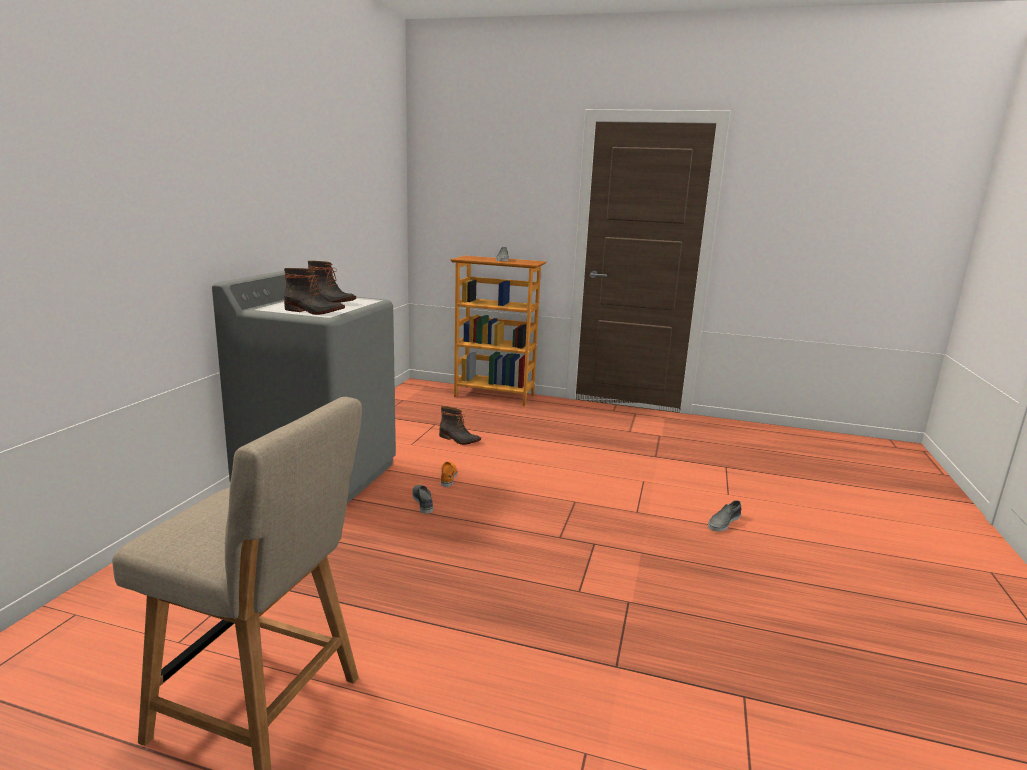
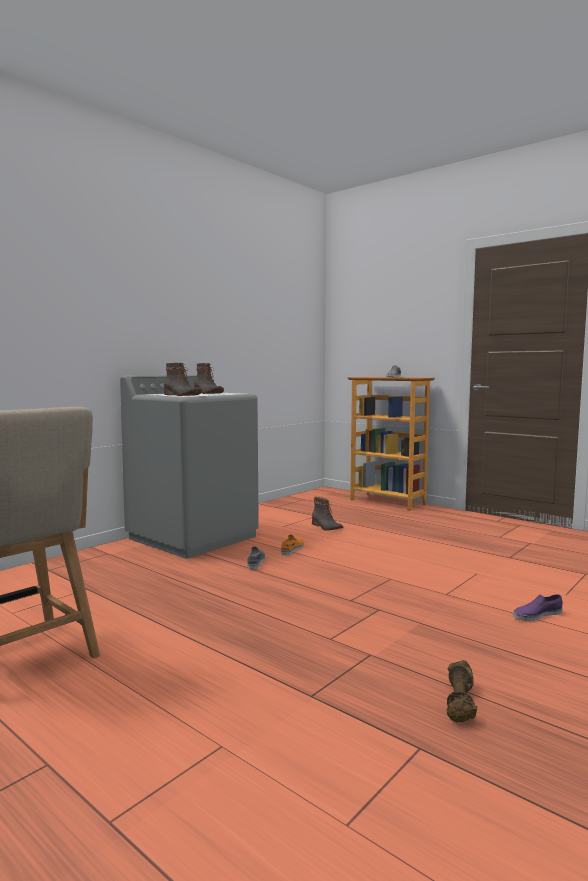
camera: 25 degrees right, 10 degrees down
grey shoe [708,500,741,532] -> purple shoe [513,594,563,621]
none -> brown dumbbell [447,660,478,723]

